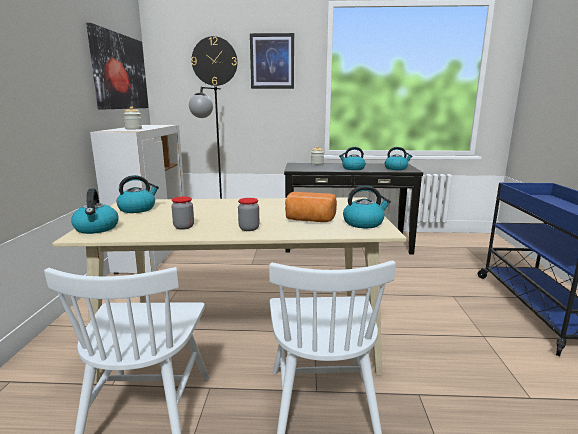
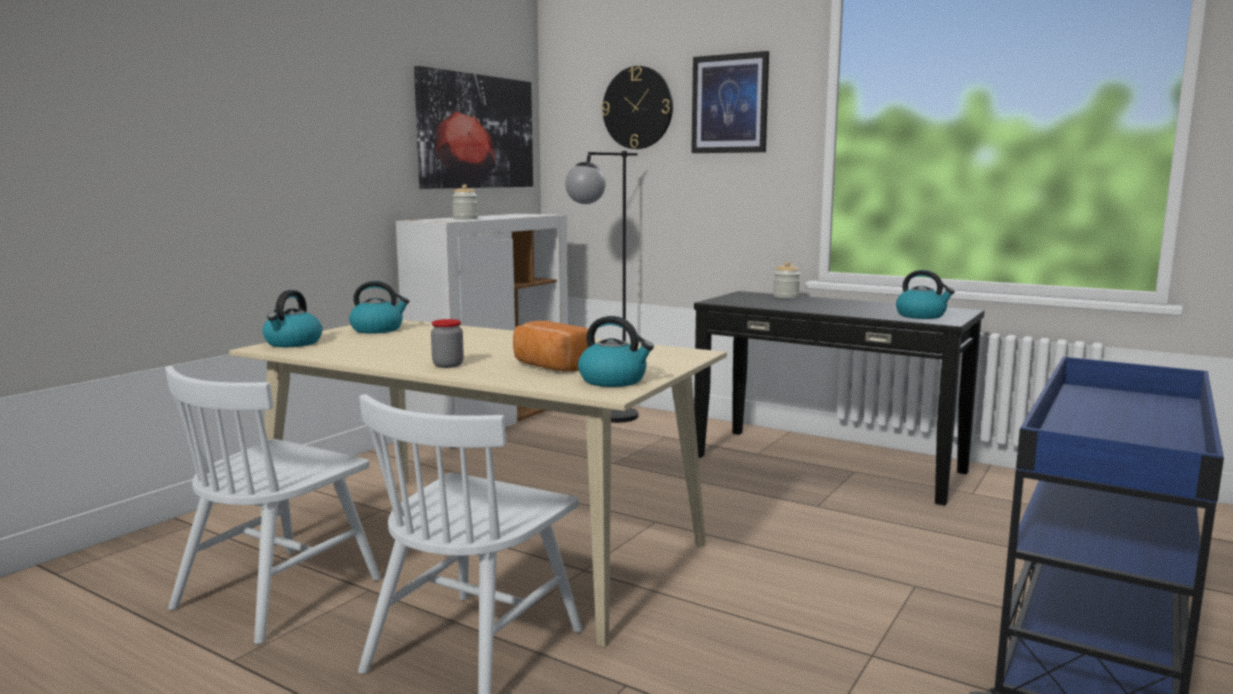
camera: 30 degrees right, 5 degrees down
jar [171,196,194,230] -> none
kettle [339,147,366,170] -> none

